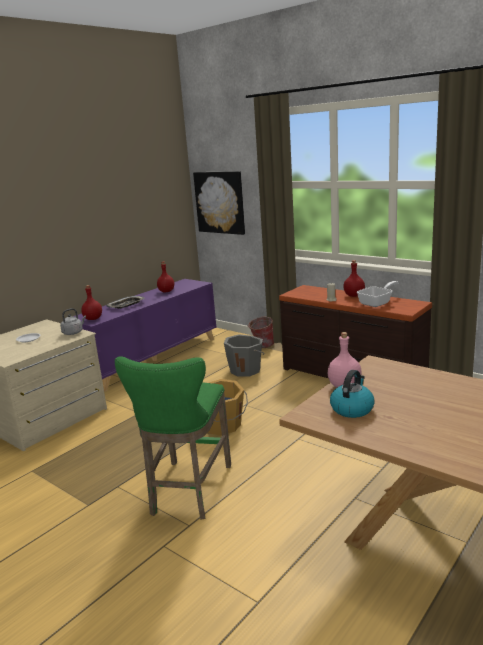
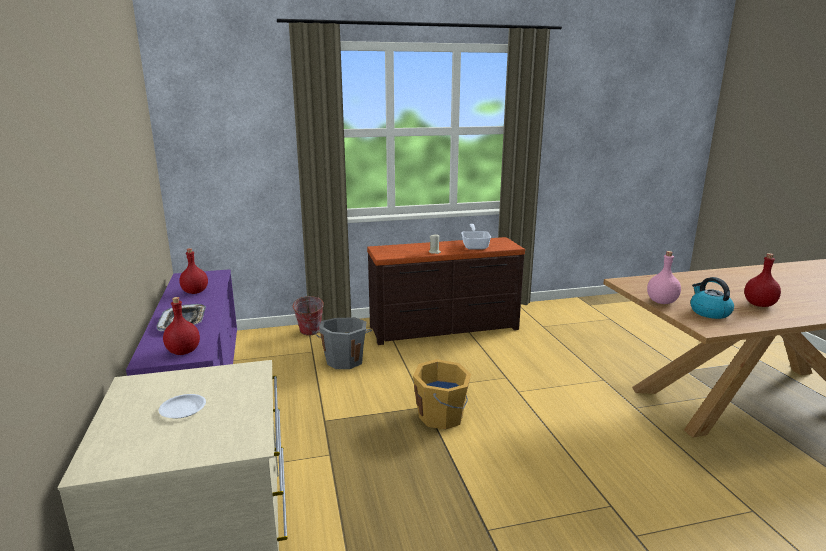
camera: 55 degrees left, 0 degrees up
grey kettle [60,308,86,335] -> none
green stool [115,356,231,520] -> none
picture [193,171,245,235] -> none
red bottle [343,260,365,297] -> red bottle moved to [744,253,781,307]

